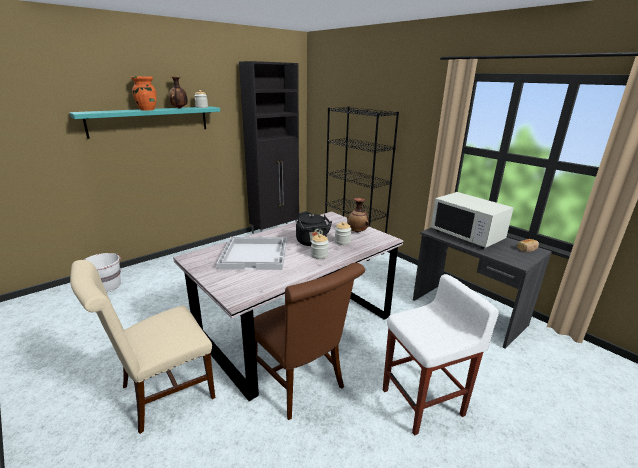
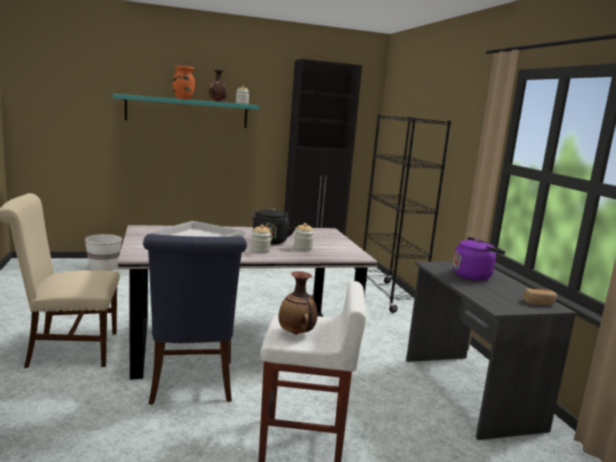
camera: 25 degrees right, 10 degrees down
brown chair [254,263,365,420] -> blue chair [143,234,247,405]
vase [347,198,369,233] -> vase moved to [279,271,317,335]
white microwave [431,192,514,249] -> purple kettle [453,237,506,281]

